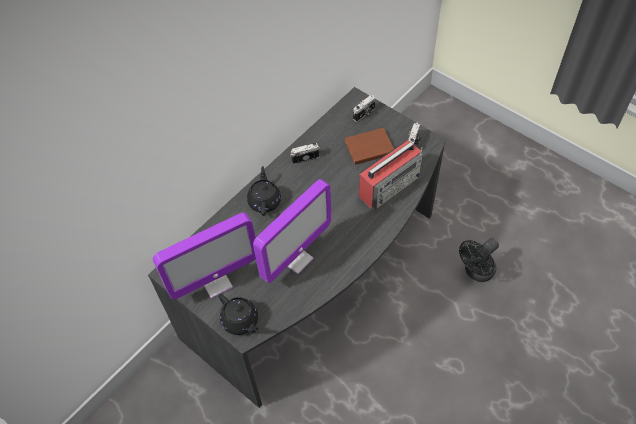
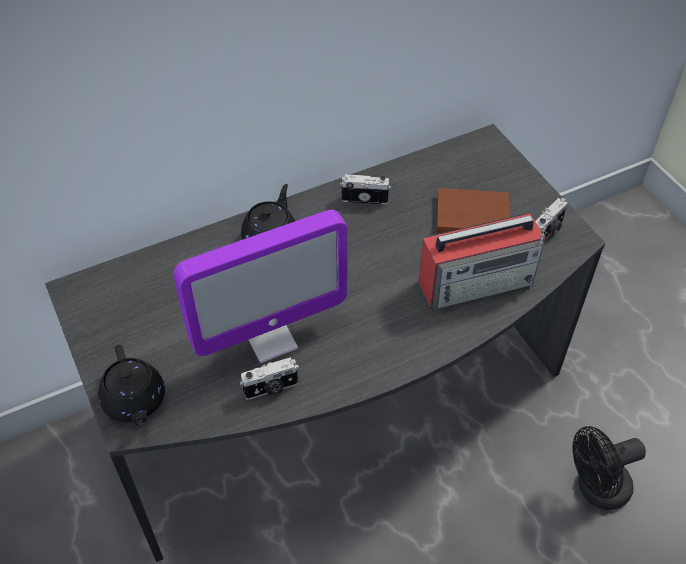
camera: 20 degrees right, 5 degrees down
monitor [153,213,256,299] -> none
camera [353,95,375,122] -> camera moved to [240,357,299,400]

